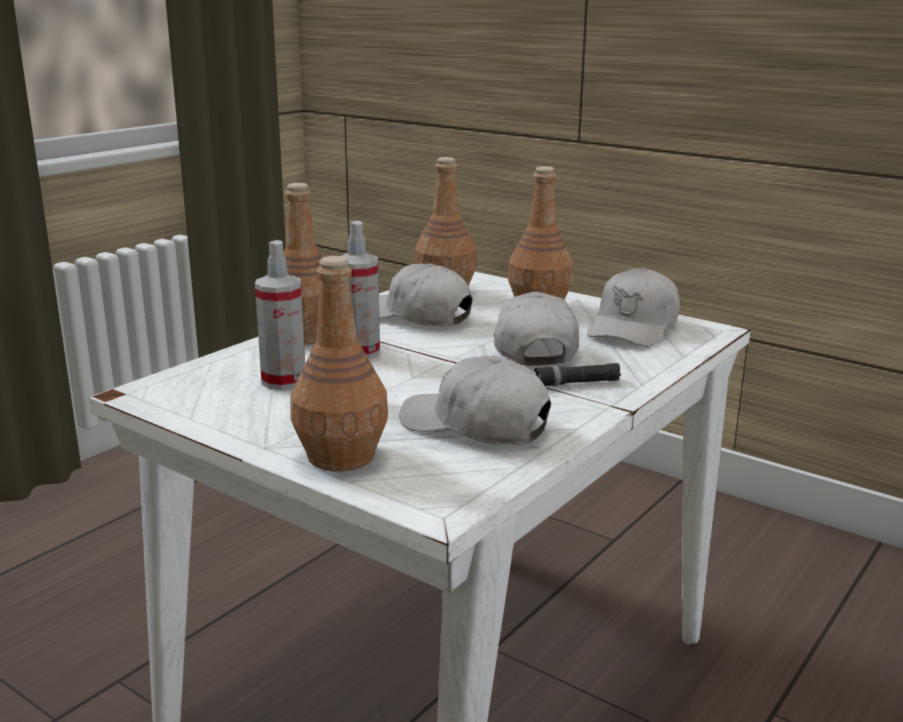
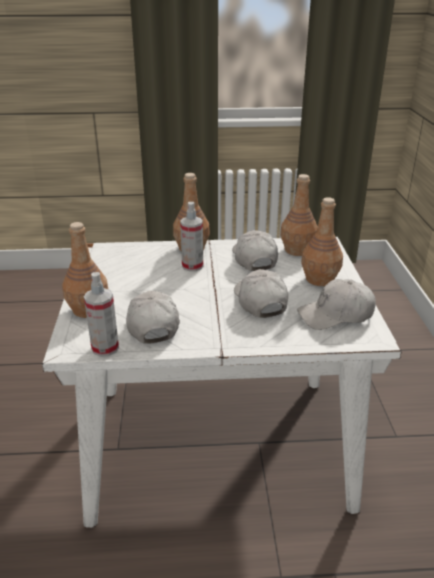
camera: 50 degrees right, 10 degrees up
spray bottle [255,240,305,390] -> spray bottle moved to [84,272,119,357]
white cap [494,292,579,366] -> white cap turned 60 degrees counterclockwise [234,269,288,318]
black flashlight [534,363,621,386] -> none

